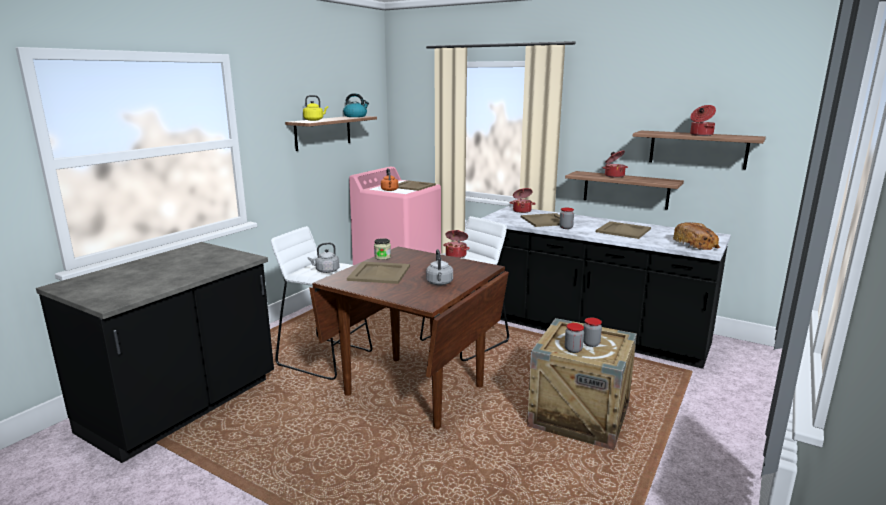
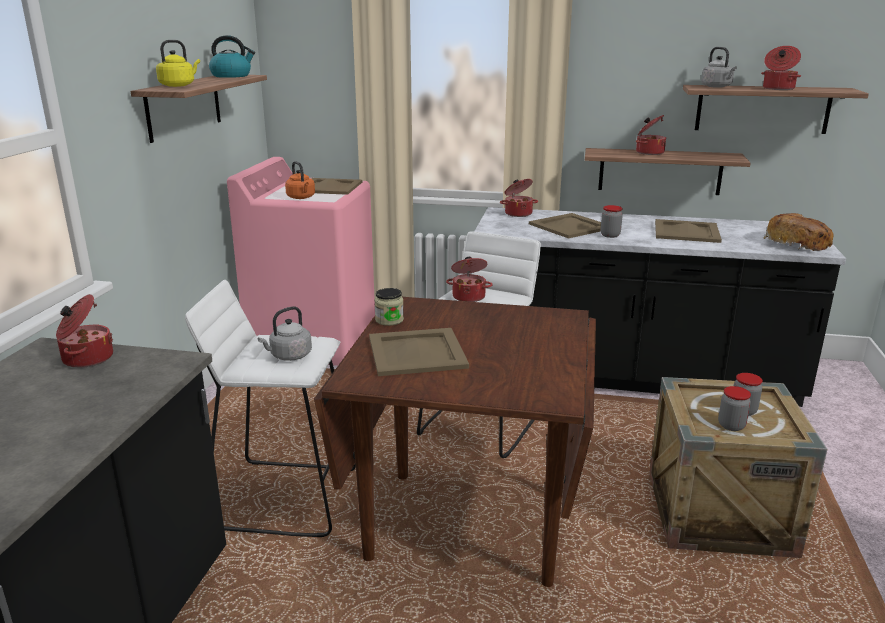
camera: 20 degrees left, 5 degrees up
grey kettle [426,249,453,285] -> grey kettle moved to [701,47,737,88]
none -> cooking pot [56,294,113,368]

